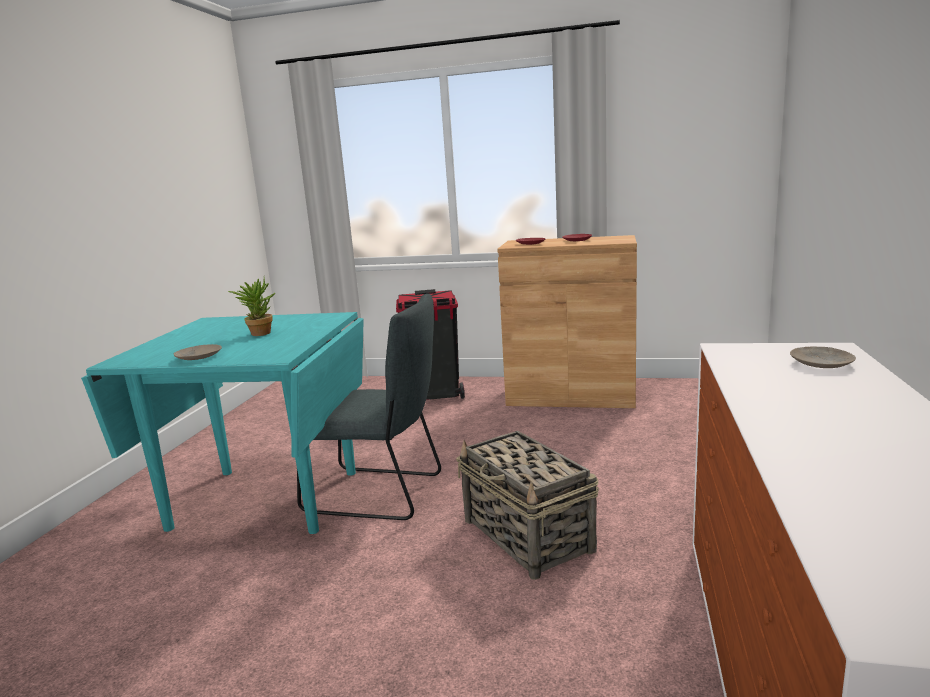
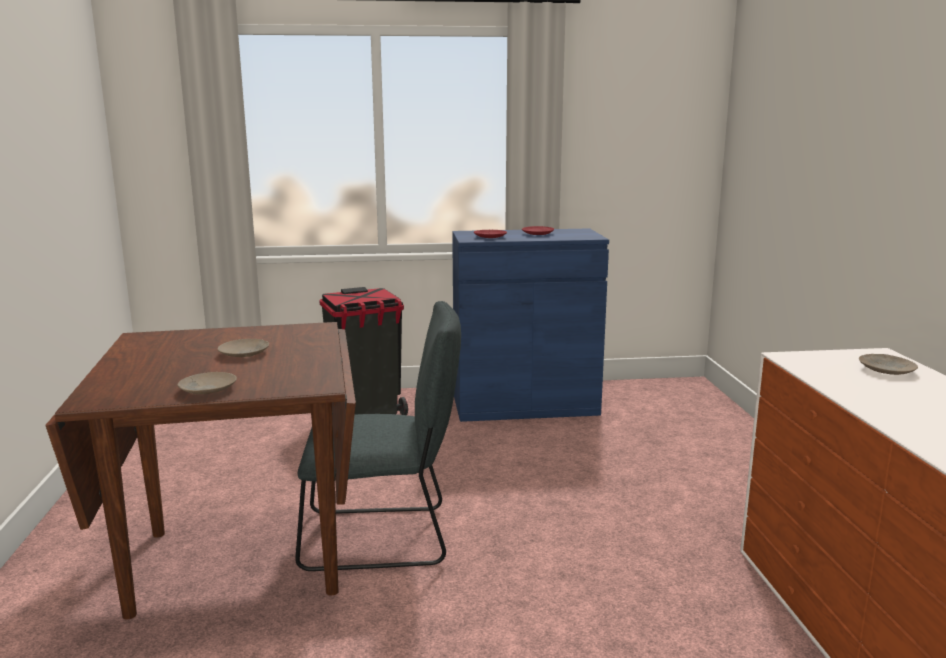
camera: 20 degrees left, 0 degrees up
turquoise dining table [81,312,364,534] -> brown dining table [46,322,356,620]
potted plant [228,279,275,336] -> beige plate [218,339,269,357]
basket [456,431,599,580] -> none
brown cabinet [497,235,637,408] -> blue cabinet [452,228,609,422]

